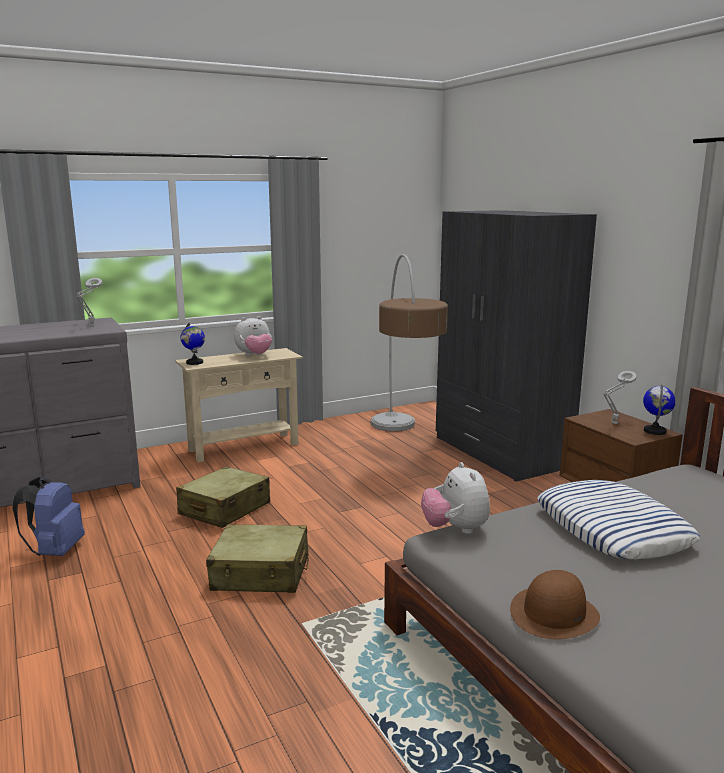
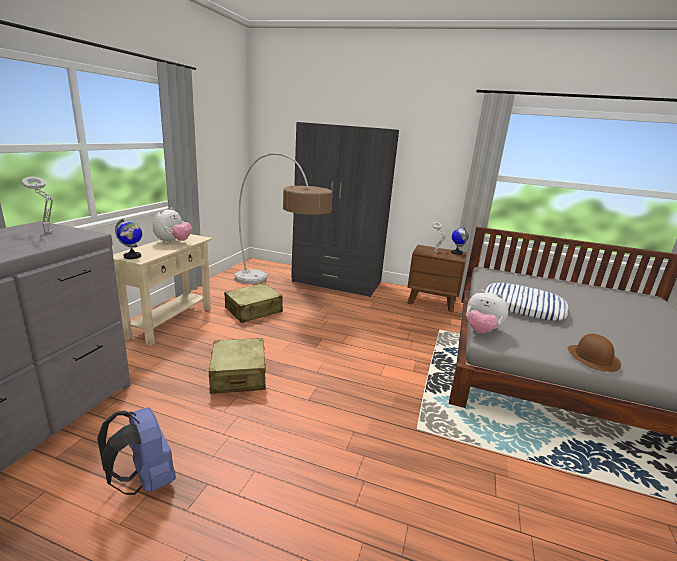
camera: 45 degrees left, 5 degrees up
beige suitcase [206,524,309,593] -> beige suitcase moved to [224,283,283,323]

